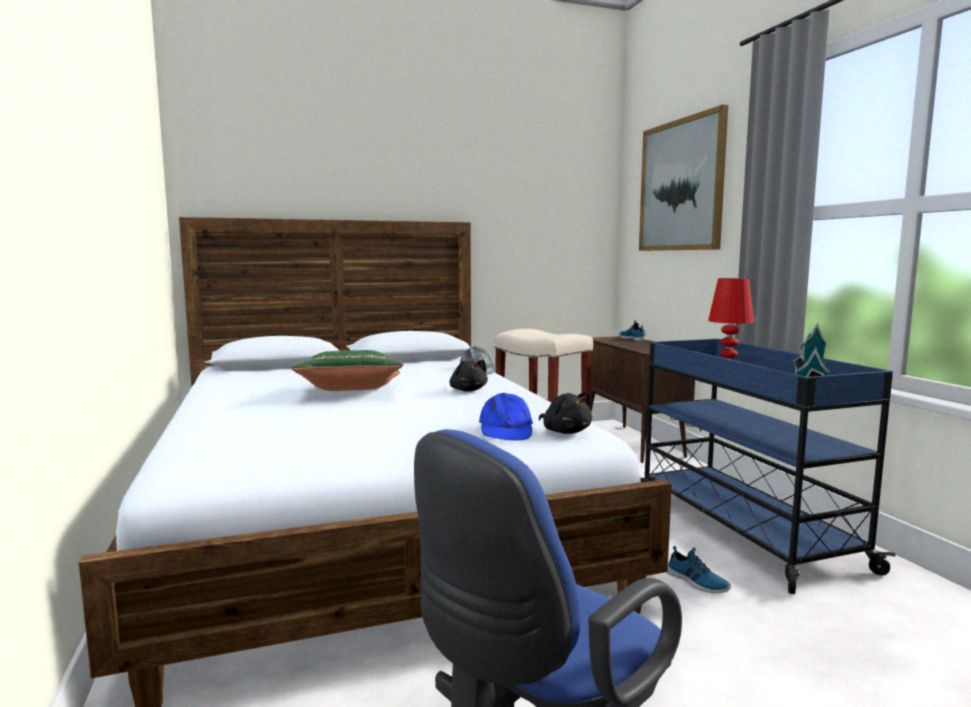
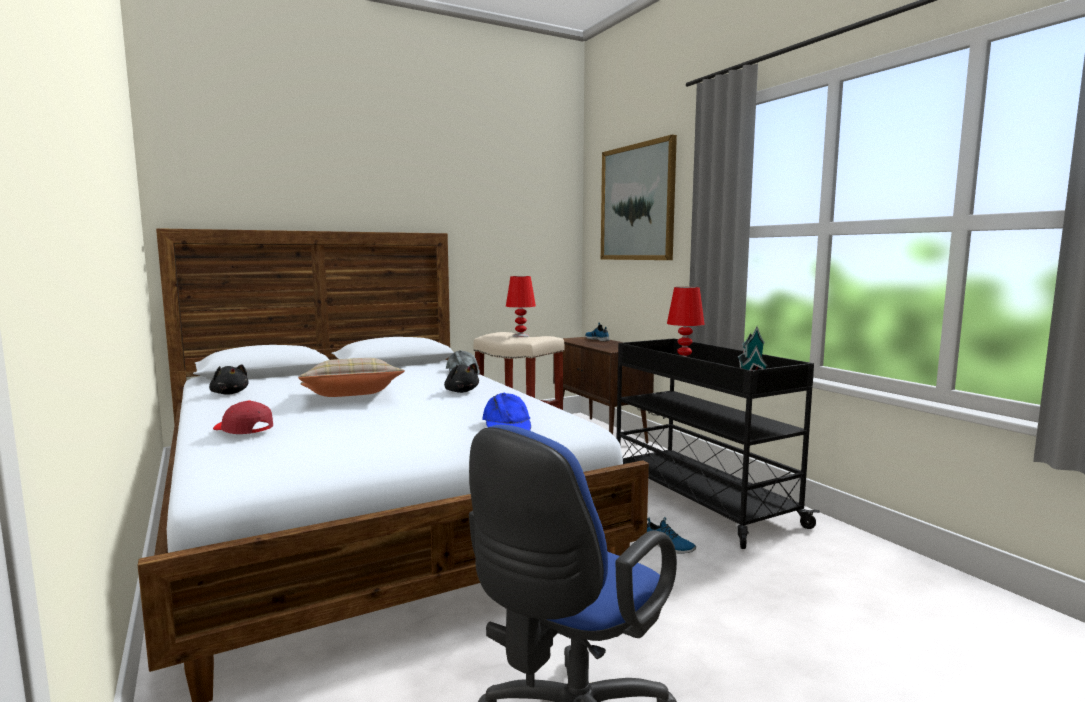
camera: 10 degrees left, 0 degrees up
green pillow [291,350,404,391] -> beige pillow [298,358,405,397]
black plush toy [539,392,592,434] -> black plush toy moved to [209,364,248,395]
blue cart [640,339,896,594] -> black cart [617,338,820,549]
none -> red cap [213,400,273,434]
none -> red table lamp [506,276,536,337]

